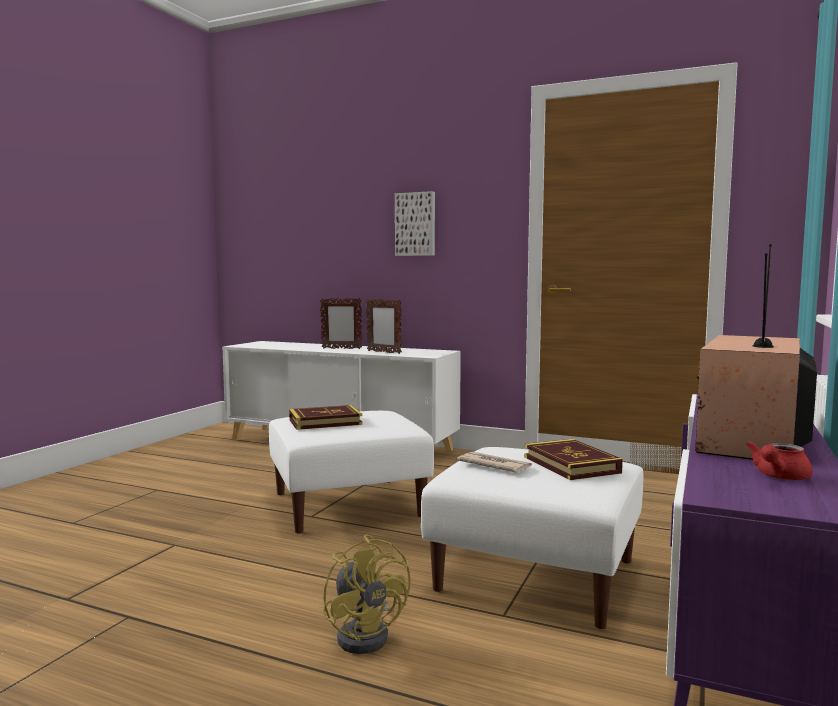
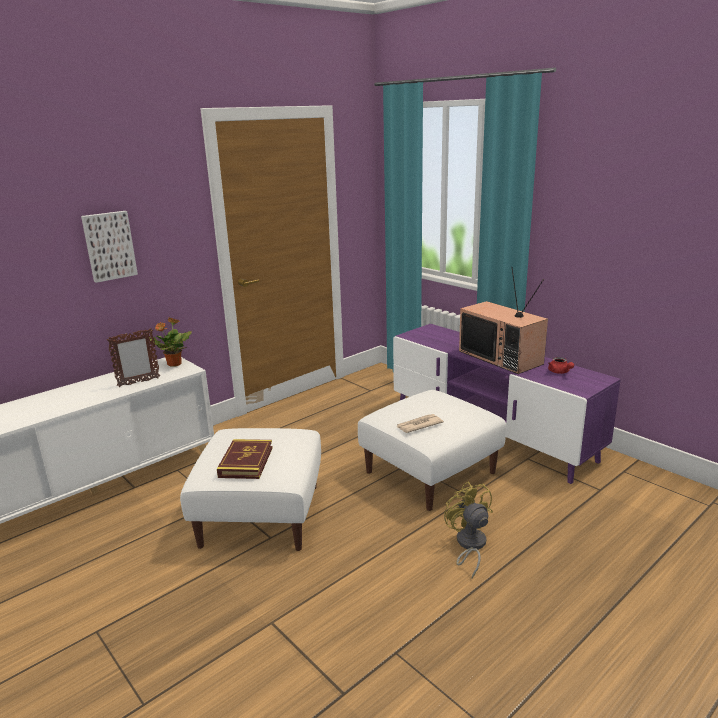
camera: 65 degrees left, 15 degrees up
picture frame [320,297,362,349] -> none
yellow fan [323,534,411,654] -> yellow fan turned 105 degrees counterclockwise [444,481,493,578]
book [524,439,623,480] -> none
none -> potted plant [150,317,192,367]

